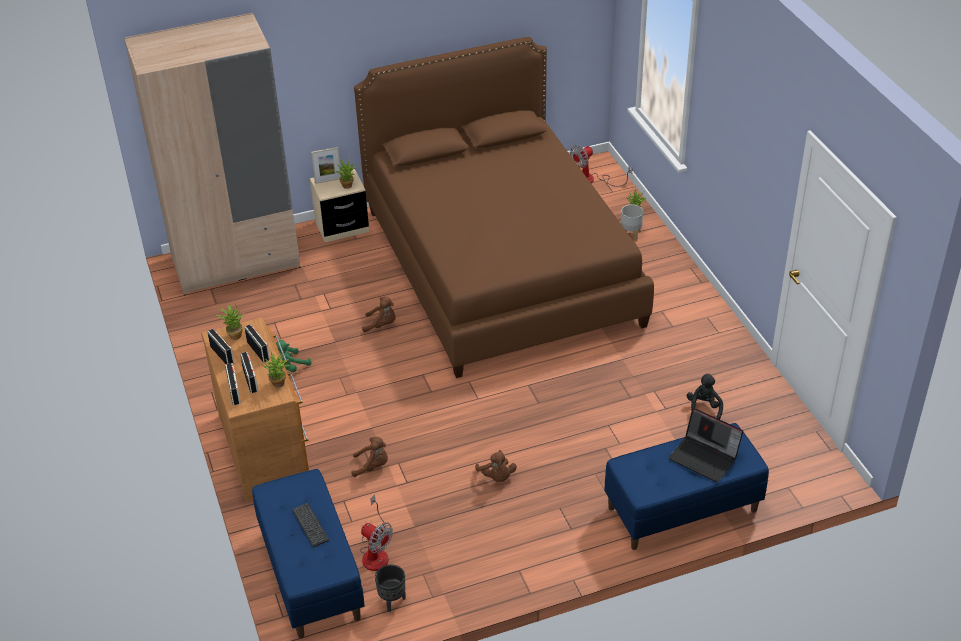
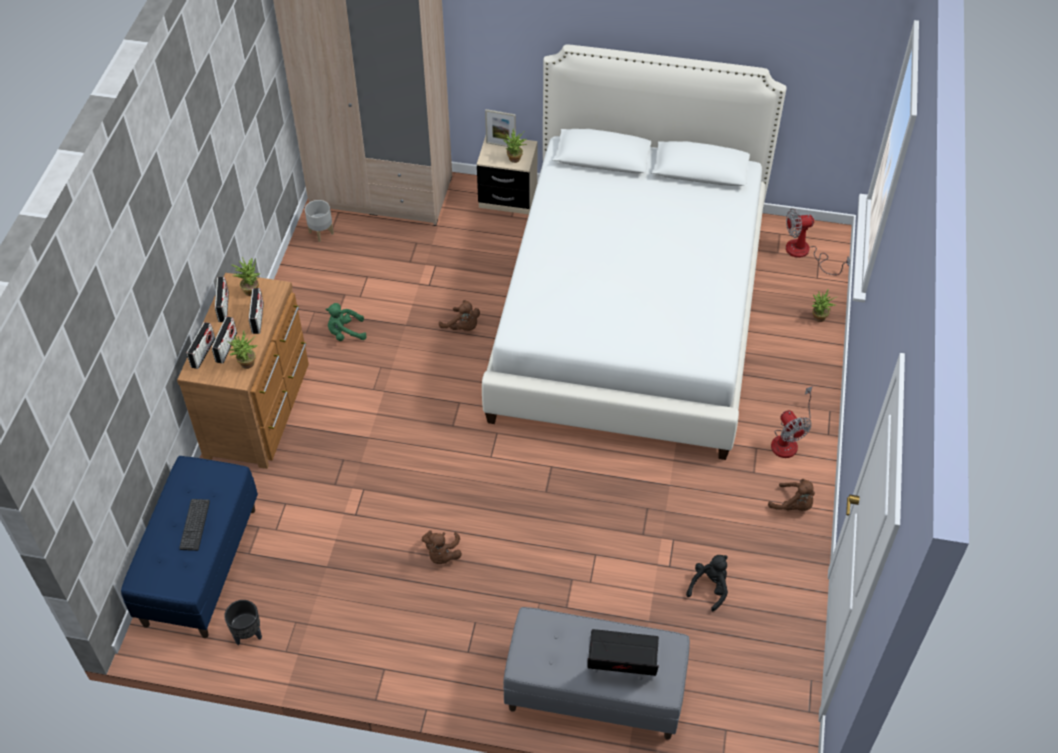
camera: 30 degrees right, 10 degrees up
brown plush toy [351,437,388,477] -> brown plush toy moved to [768,479,815,511]
brown bed [354,37,654,378] -> white bed [482,44,787,460]
fan [360,495,393,571] -> fan moved to [771,386,813,458]
blue bench [604,423,769,550] -> grey bench [503,607,690,740]
grey planter [621,204,643,241] -> grey planter moved to [305,200,334,242]
laptop [669,408,743,482] -> laptop turned 120 degrees clockwise [587,629,659,676]

